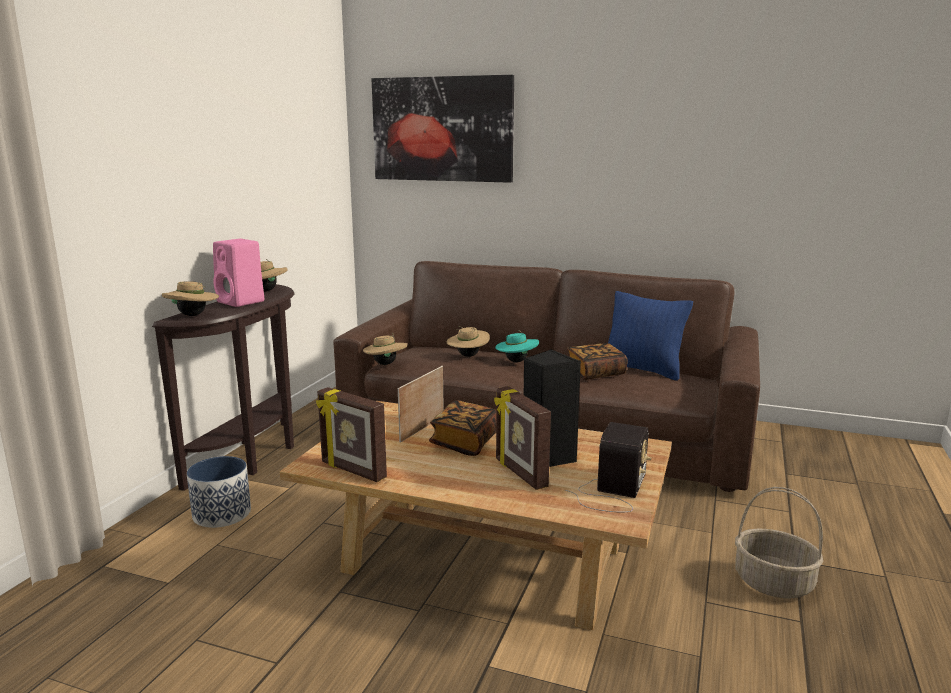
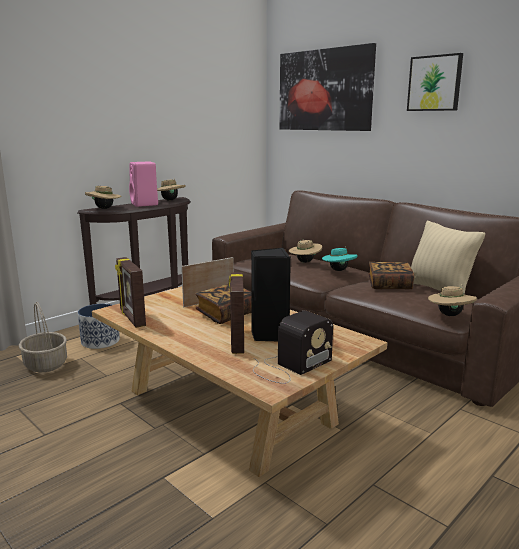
camera: 25 degrees right, 0 degrees up
beige hat [363,333,407,365] -> beige hat moved to [428,284,477,316]
blue pillow [608,291,693,381] -> beige pillow [411,221,485,294]
basket [735,487,823,599] -> basket moved to [19,302,67,372]
none -> picture [407,53,463,111]

